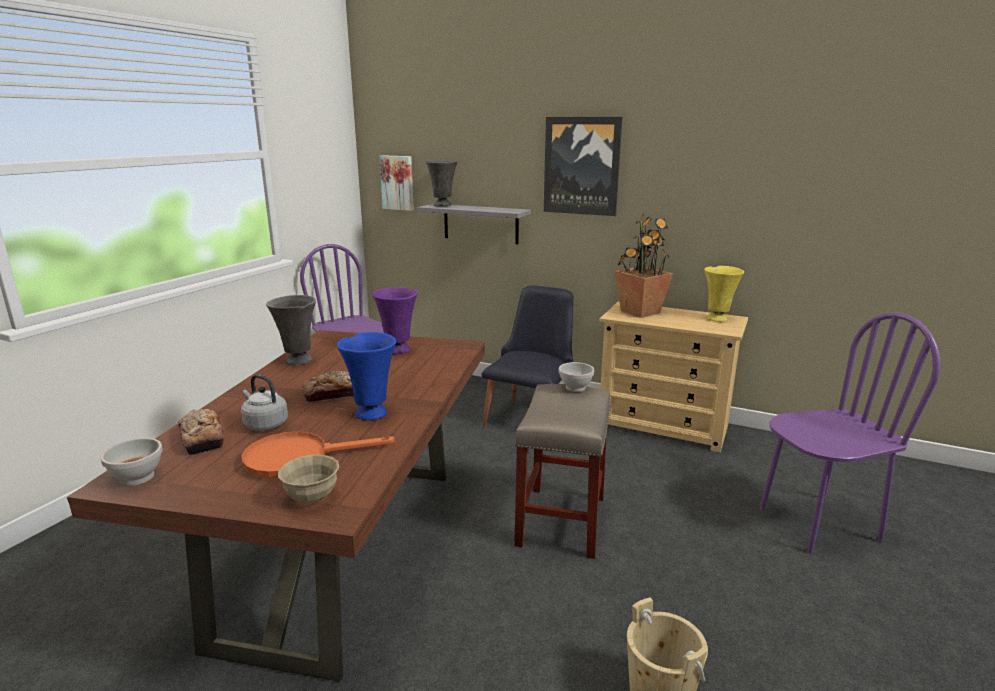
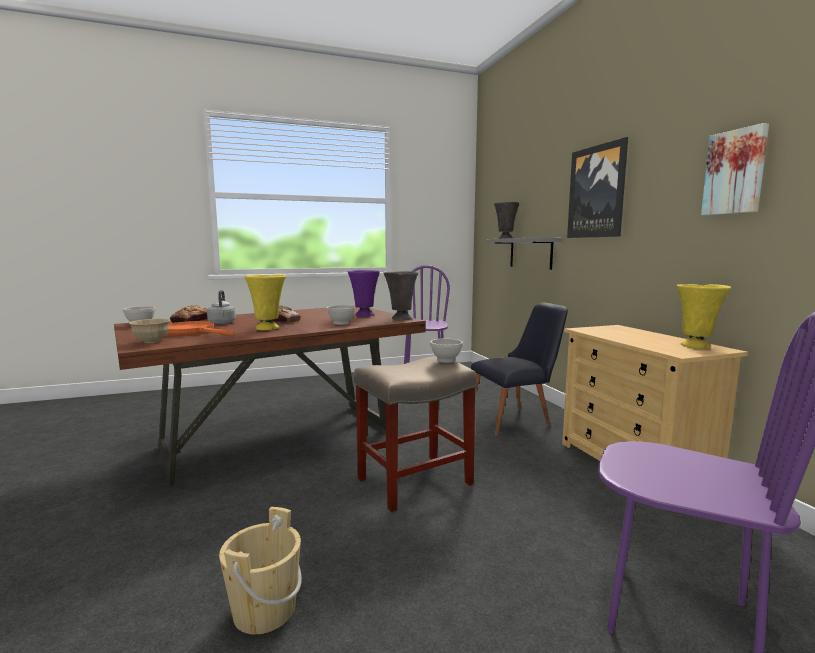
camera: 45 degrees right, 10 degrees down
grey vase [266,295,316,366] -> grey vase moved to [384,271,418,320]
blue vase [337,332,396,420] -> yellow vase [245,274,286,330]
picture [379,155,414,211] -> picture moved to [701,123,769,215]
potted plant [615,214,673,318] -> none
none -> white bowl [327,305,355,325]

